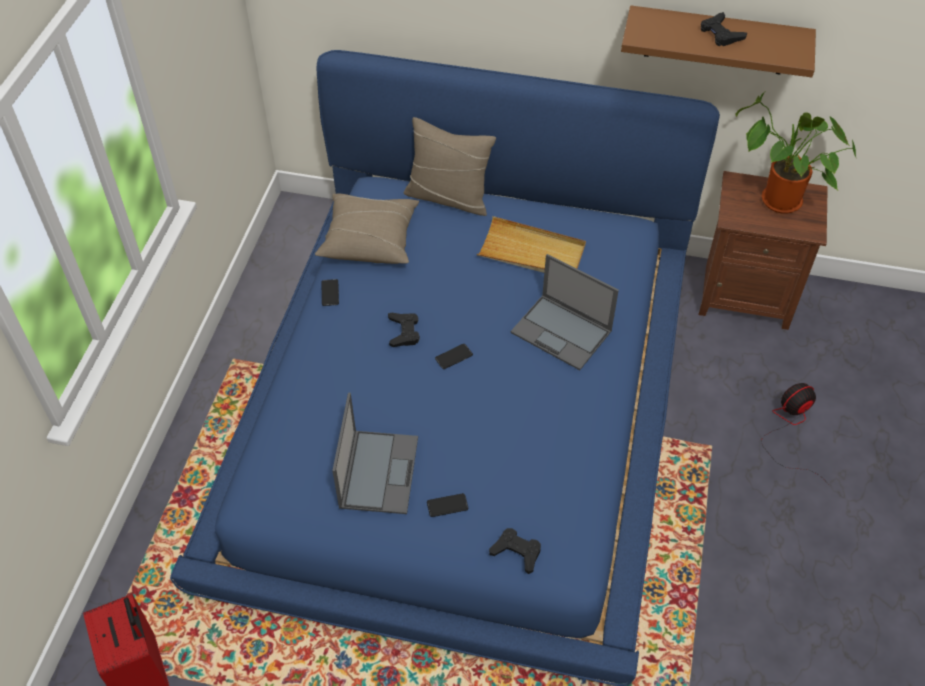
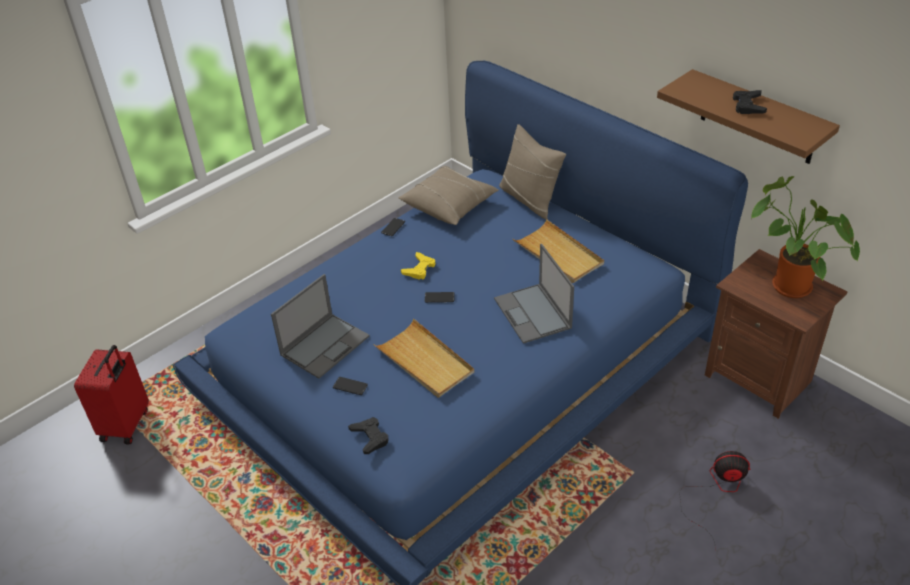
camera: 35 degrees right, 10 degrees down
black game controller [388,313,420,347] -> yellow game controller [401,252,435,280]
none -> beige tray [373,318,474,398]

